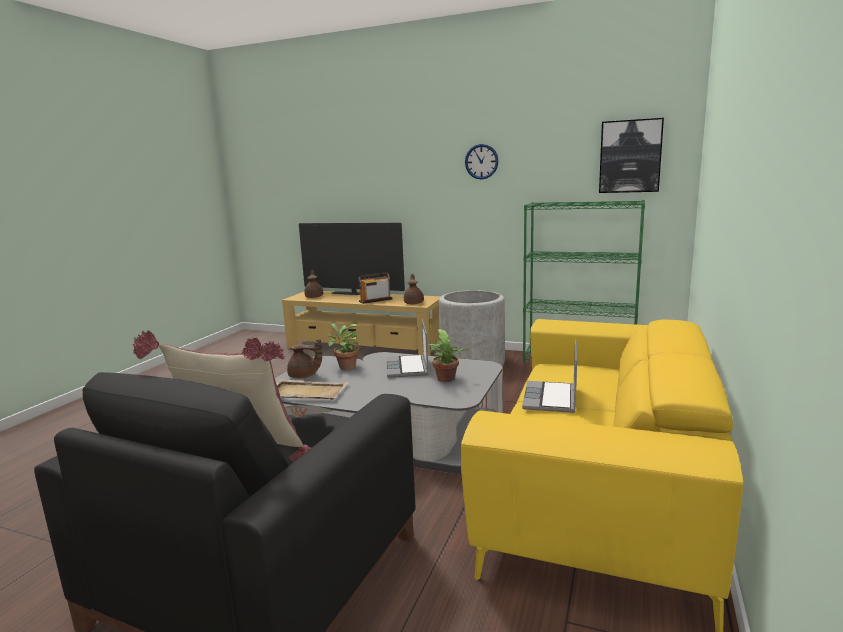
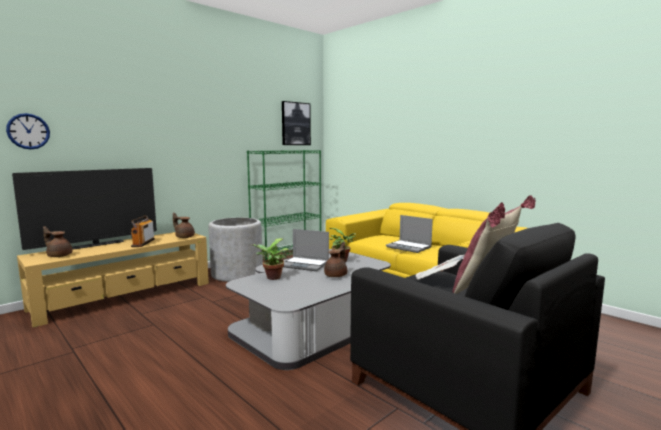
camera: 65 degrees left, 5 degrees down
beige tray [276,379,349,400] -> none
brown teapot [287,339,322,379] -> brown teapot moved to [324,242,347,277]
wall clock [465,144,498,180] -> wall clock moved to [6,113,50,149]

